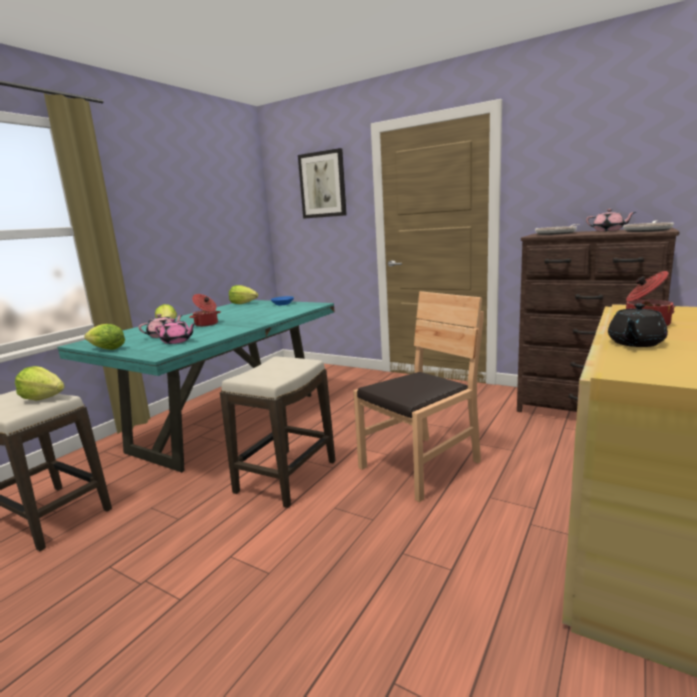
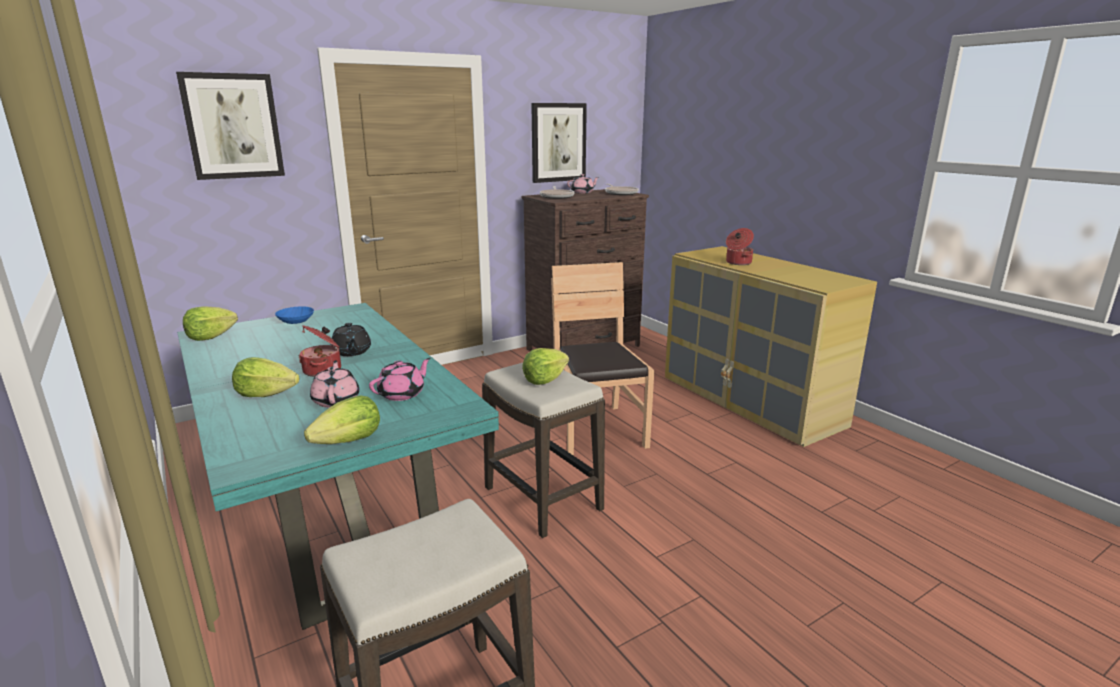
camera: 65 degrees left, 5 degrees up
lettuce [15,366,65,400] -> lettuce moved to [522,348,569,385]
black teapot [608,304,668,347] -> black teapot moved to [330,323,371,356]
none -> picture [531,103,587,183]

